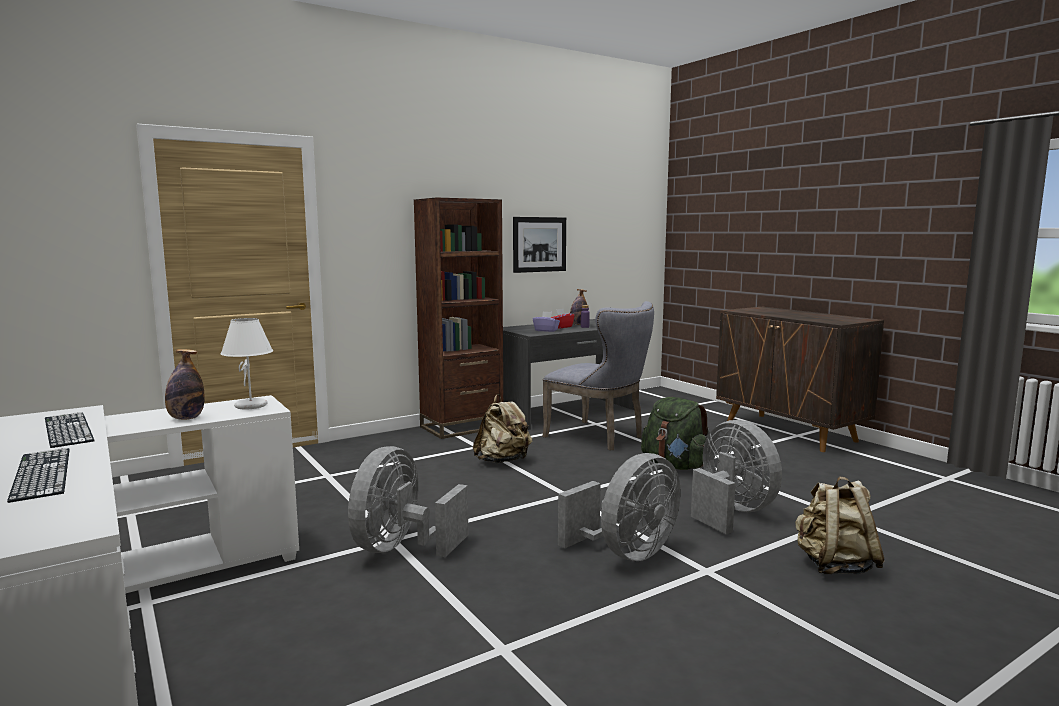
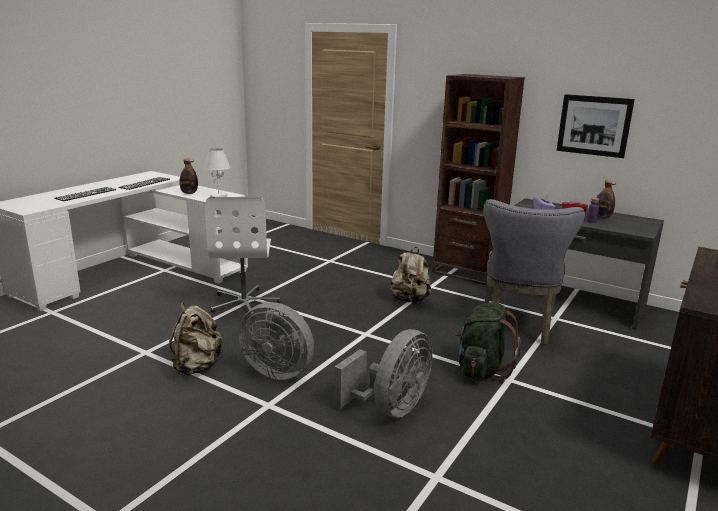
camera: 65 degrees right, 10 degrees up
grey fan [348,446,468,557] -> white office chair [205,197,280,318]
beige backpack [795,477,884,574] -> beige backpack moved to [169,303,224,375]

